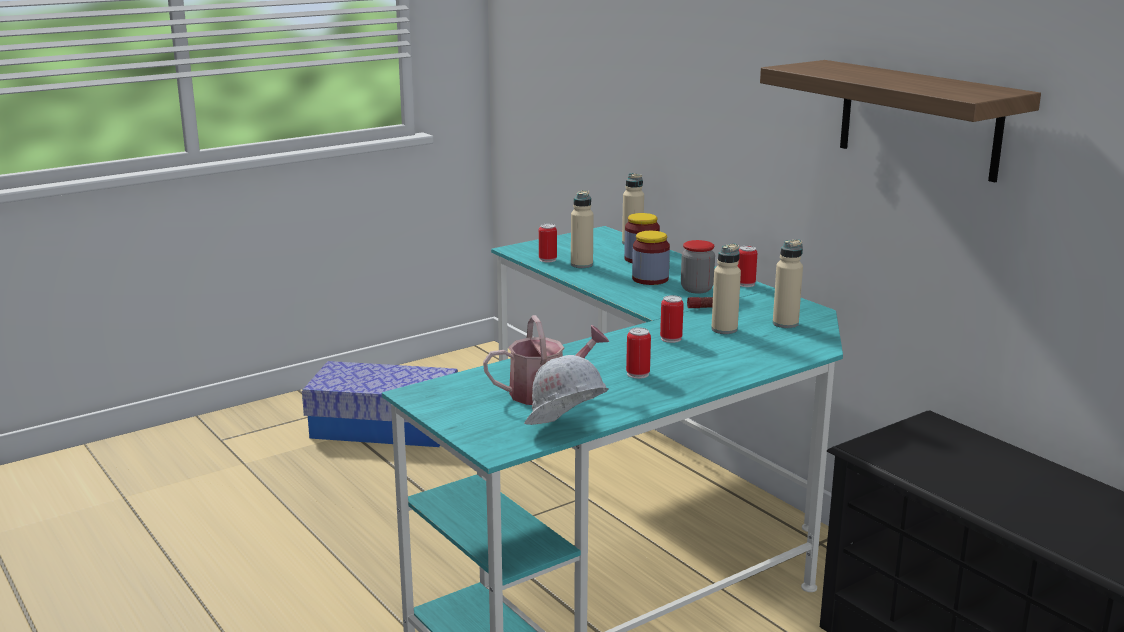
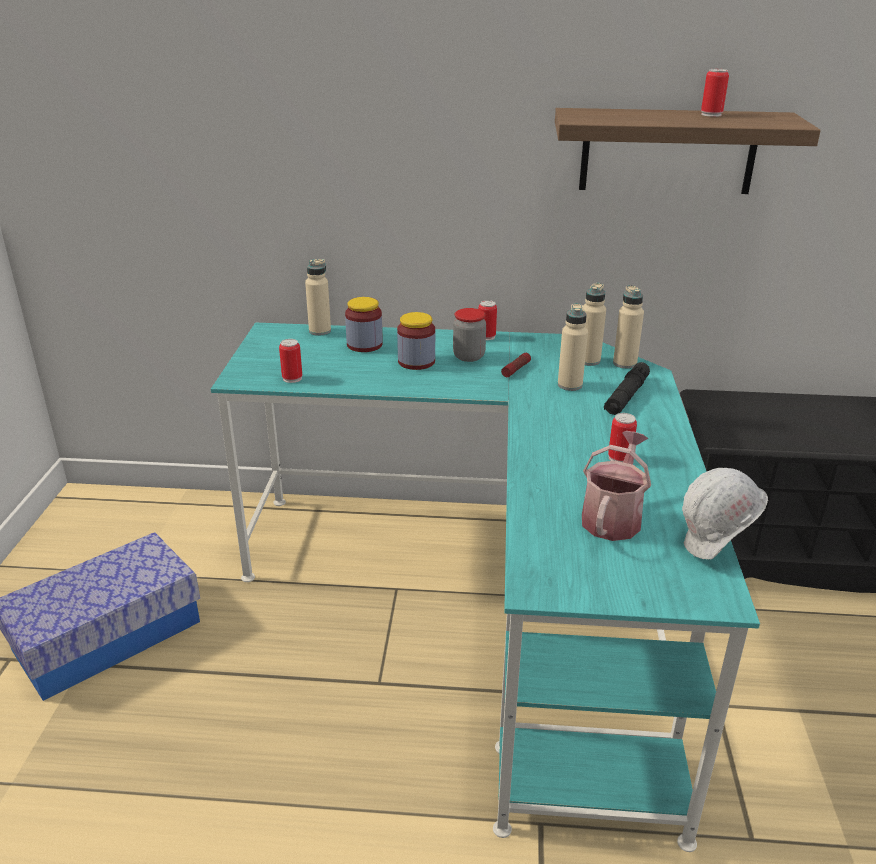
camera: 50 degrees left, 10 degrees up
beige bottle [571,190,594,268] -> beige bottle moved to [613,285,644,369]
can [660,295,684,343] -> can moved to [701,69,729,117]
none -> black flashlight [604,362,650,415]

